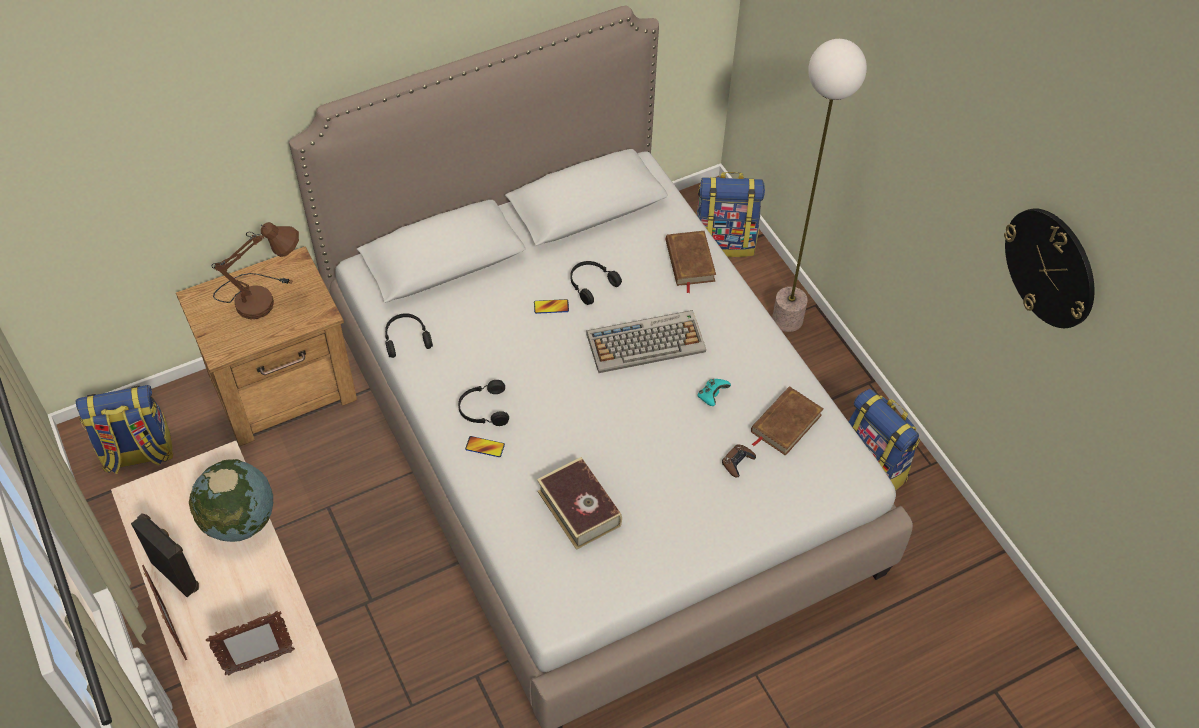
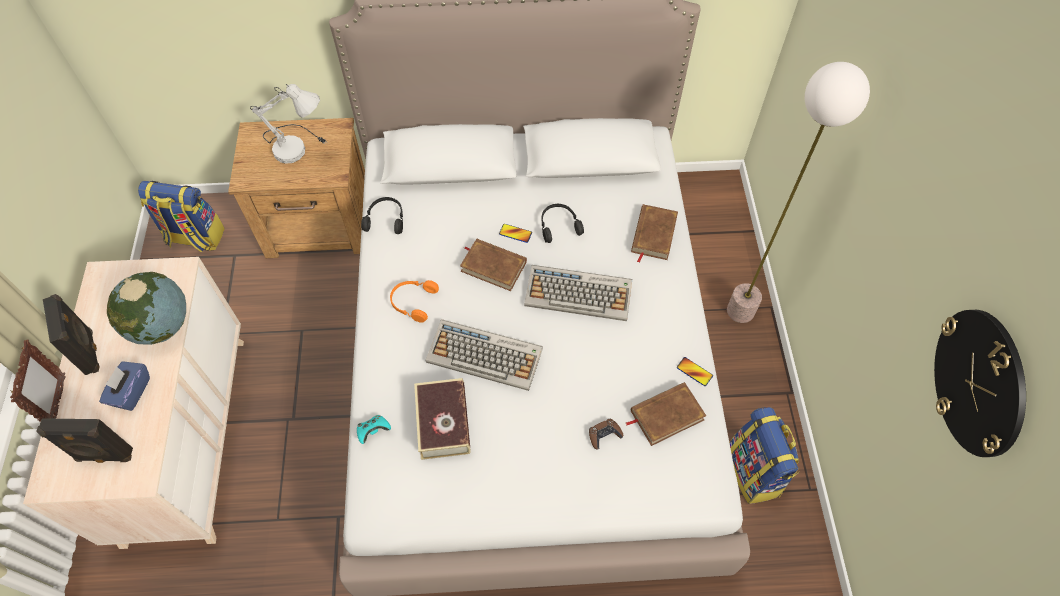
camera: 25 degrees right, 5 degrees up
picture frame [206,611,295,676] -> black speaker [36,418,133,463]
brown table lamp [211,222,299,319] -> white table lamp [250,84,327,164]
black headphones [458,380,509,426] -> orange headphones [390,280,439,323]
phone [465,436,505,457] -> phone moved to [677,357,713,386]
backpack [696,172,765,257] -> none
turquoise game controller [697,379,731,406] -> turquoise game controller moved to [357,415,391,444]
none -> blue tissue box [99,361,150,411]
none -> keyboard [426,319,543,391]
none -> brown book [460,238,527,291]

